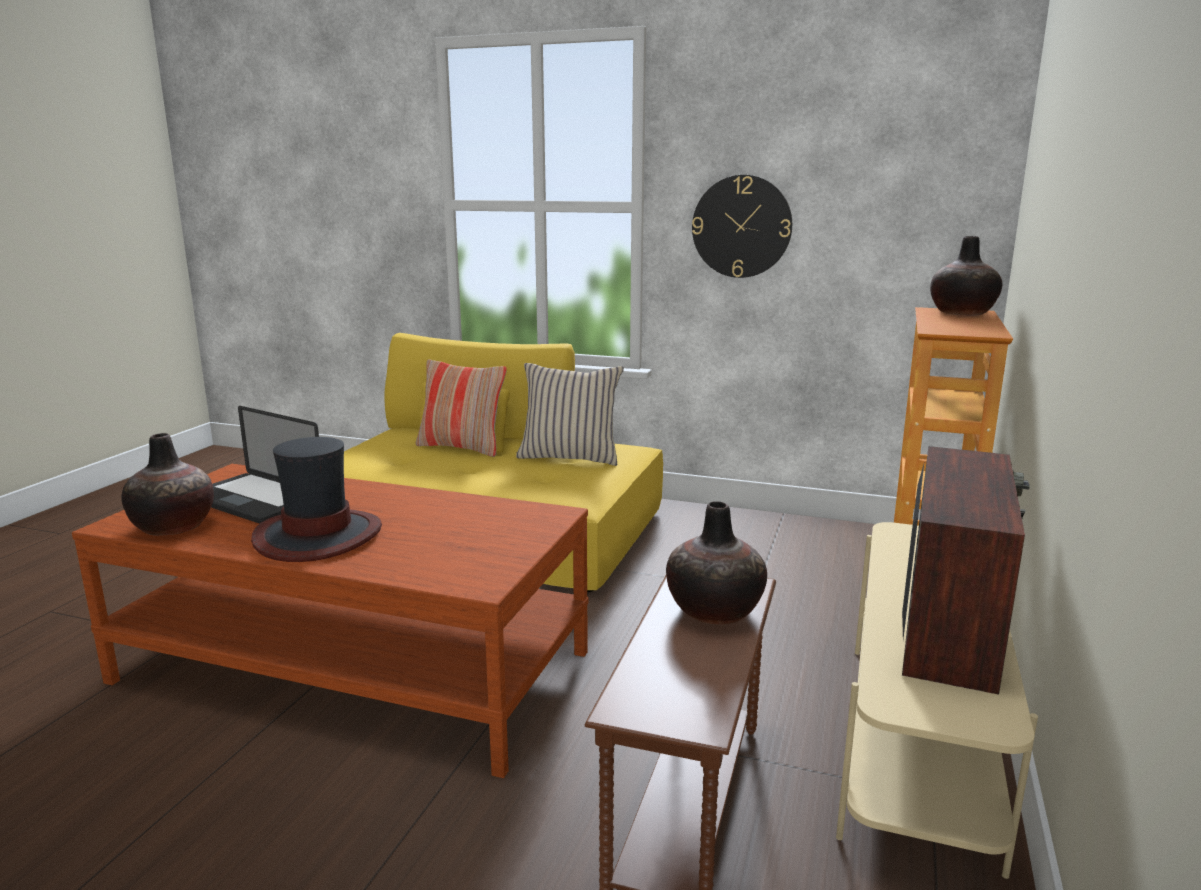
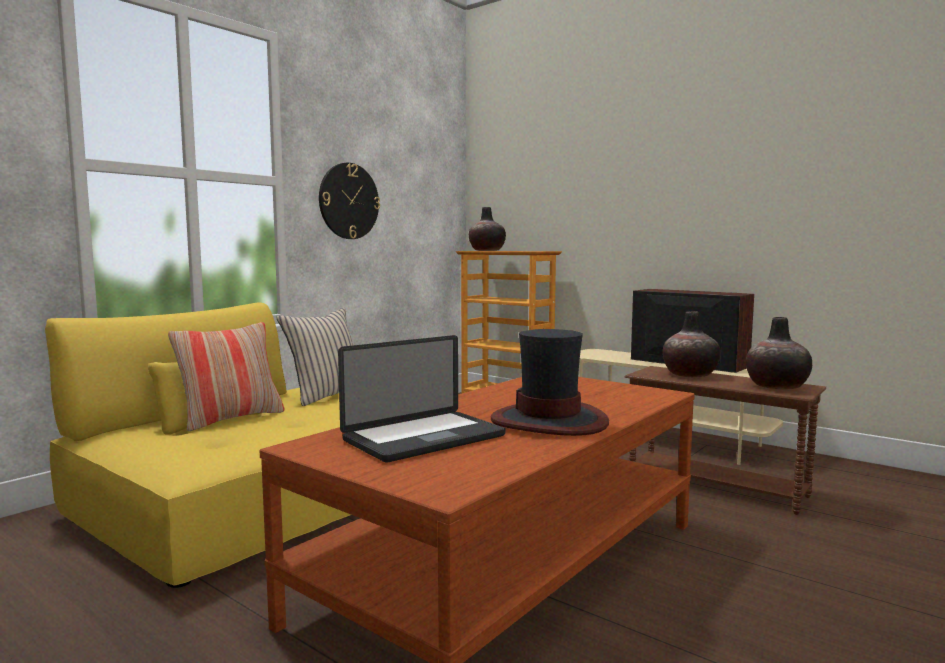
camera: 70 degrees left, 10 degrees down
vase [121,433,214,536] -> vase moved to [746,317,812,390]

